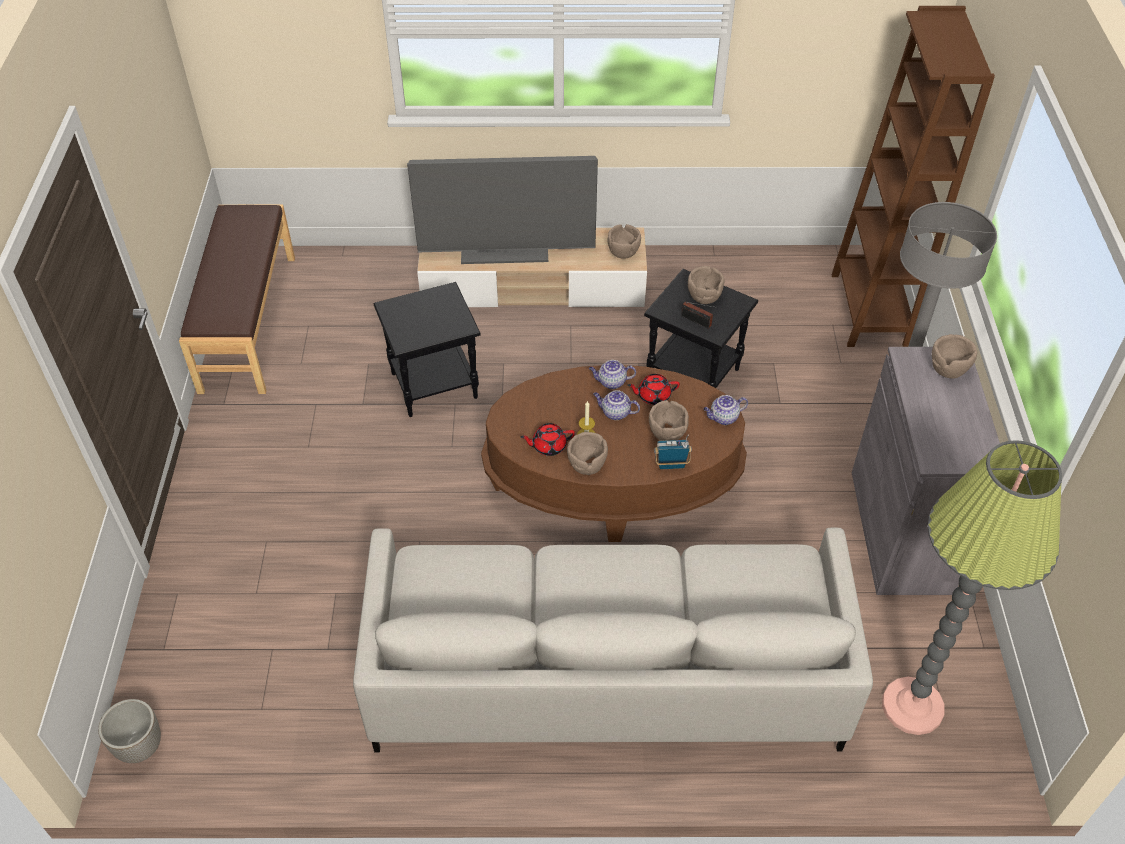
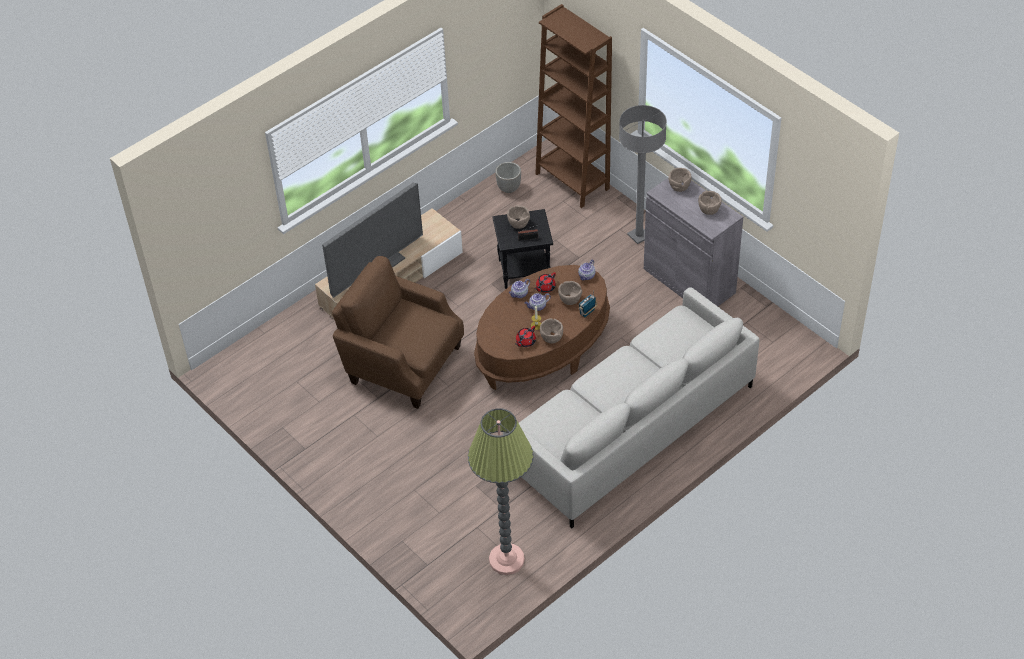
camera: 40 degrees left, 0 degrees up
planter [98,699,161,763] -> planter moved to [495,162,521,193]
brown bench [179,205,295,394] -> none
black side table [373,282,481,417] -> brown armchair [332,256,464,409]
brown bowl [608,224,641,259] -> brown bowl moved to [698,191,722,215]
floor lamp [882,440,1062,735] -> floor lamp moved to [468,408,534,575]

